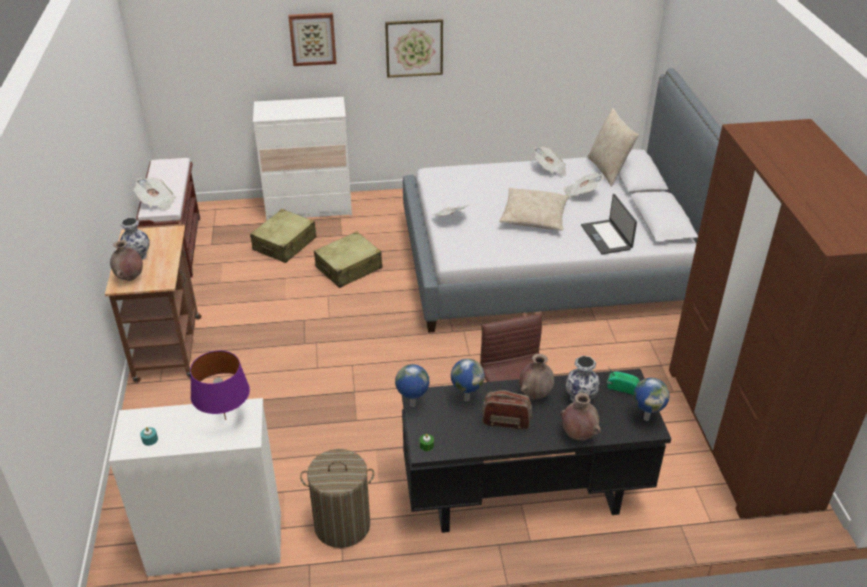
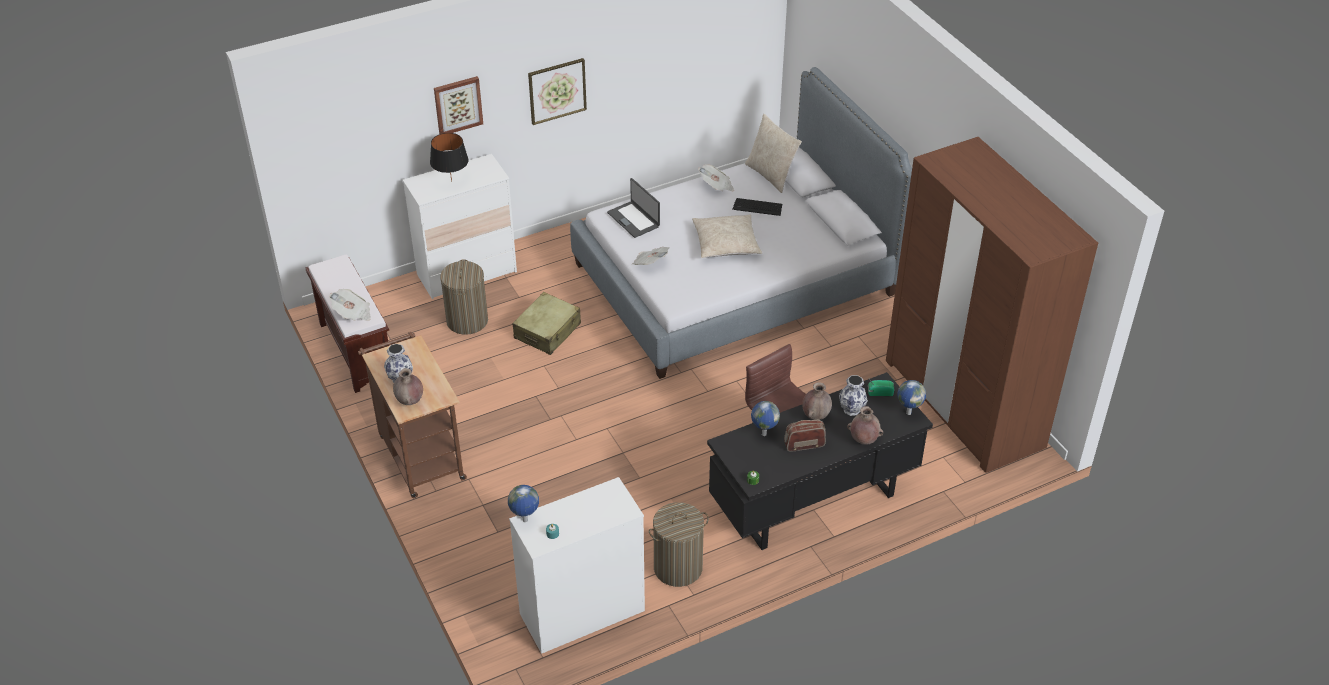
camera: 20 degrees left, 5 degrees up
purple table lamp [190,351,250,420] -> none
beige suitcase [250,209,316,263] -> laundry basket [440,259,488,335]
globe [395,364,429,407] -> globe moved to [508,485,539,522]
newspaper [563,173,604,198] -> keyboard [732,198,782,216]
laptop [581,194,637,255] -> laptop moved to [607,178,660,238]
none -> black table lamp [430,133,469,182]

